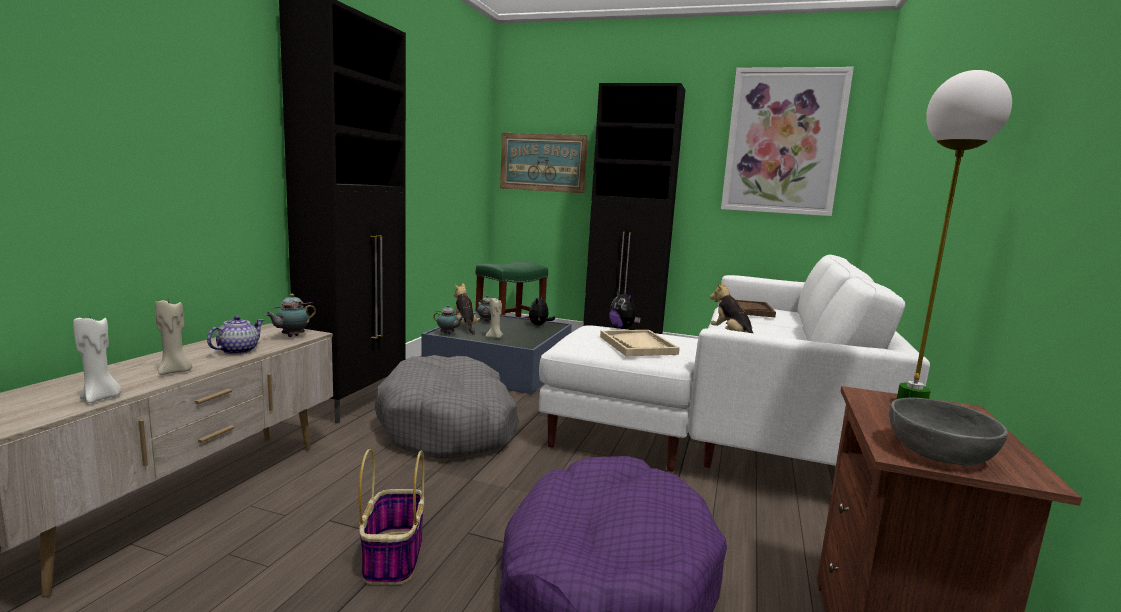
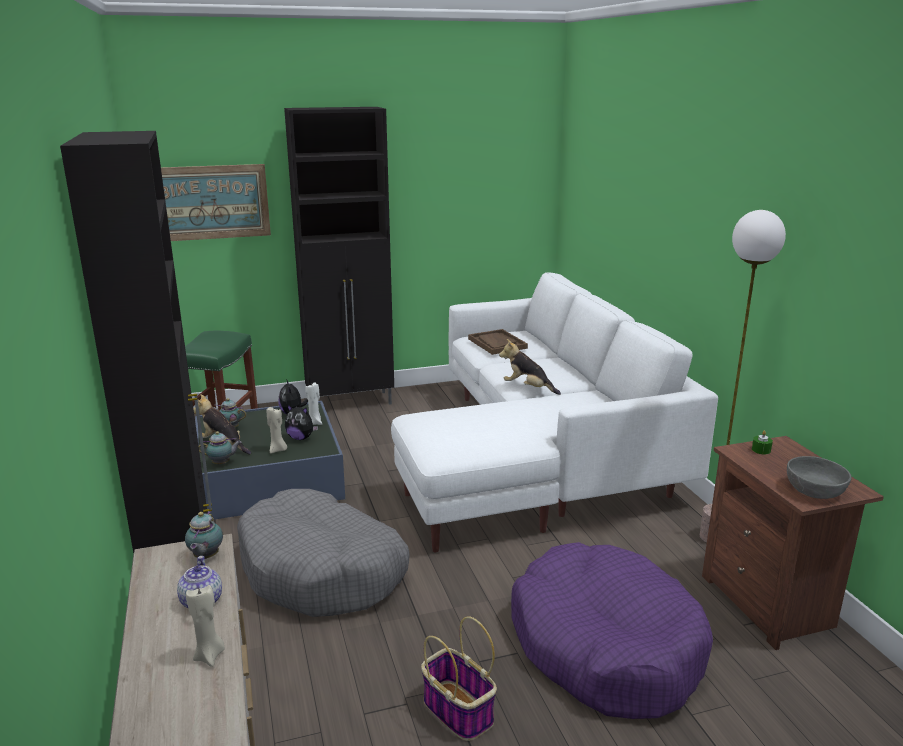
camera: 35 degrees left, 10 degrees up
white candle [73,317,121,403] -> white candle moved to [305,382,322,425]
beige tray [600,330,680,356] -> none
plush toy [609,290,641,329] -> plush toy moved to [285,404,318,440]
picture [721,67,854,216] -> none

